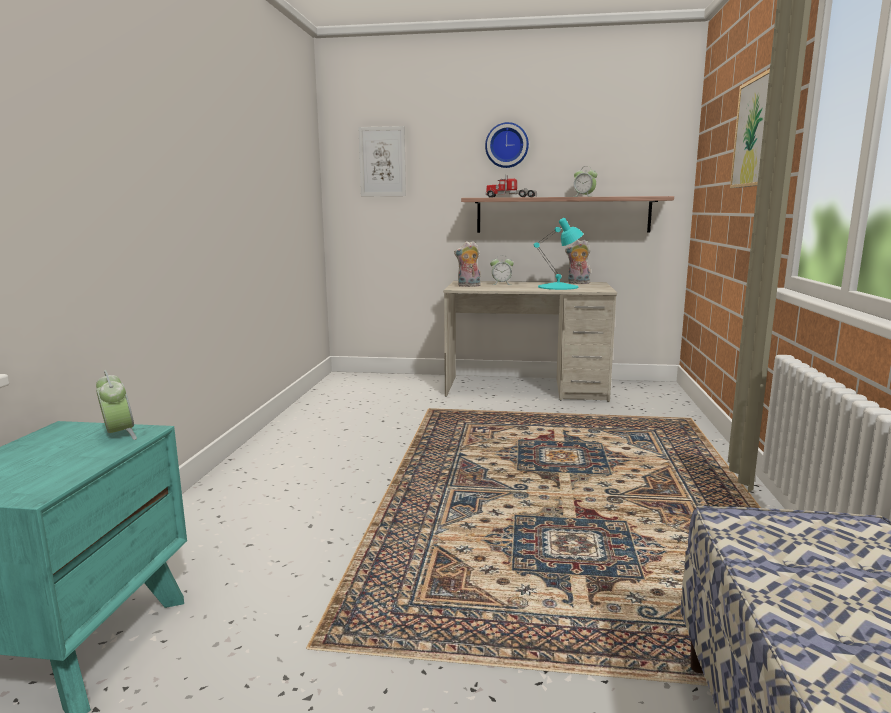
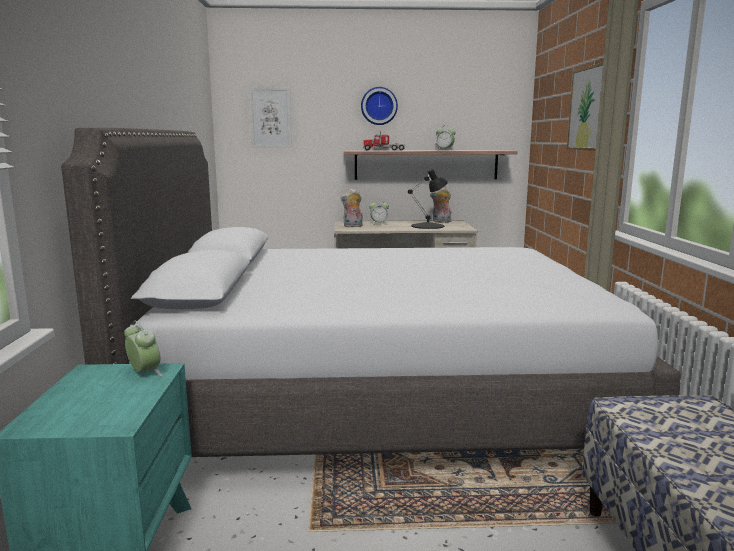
camera: 10 degrees left, 0 degrees up
turquoise table lamp [534,218,584,290] -> black table lamp [408,169,448,229]
none -> grey bed [61,128,680,457]

